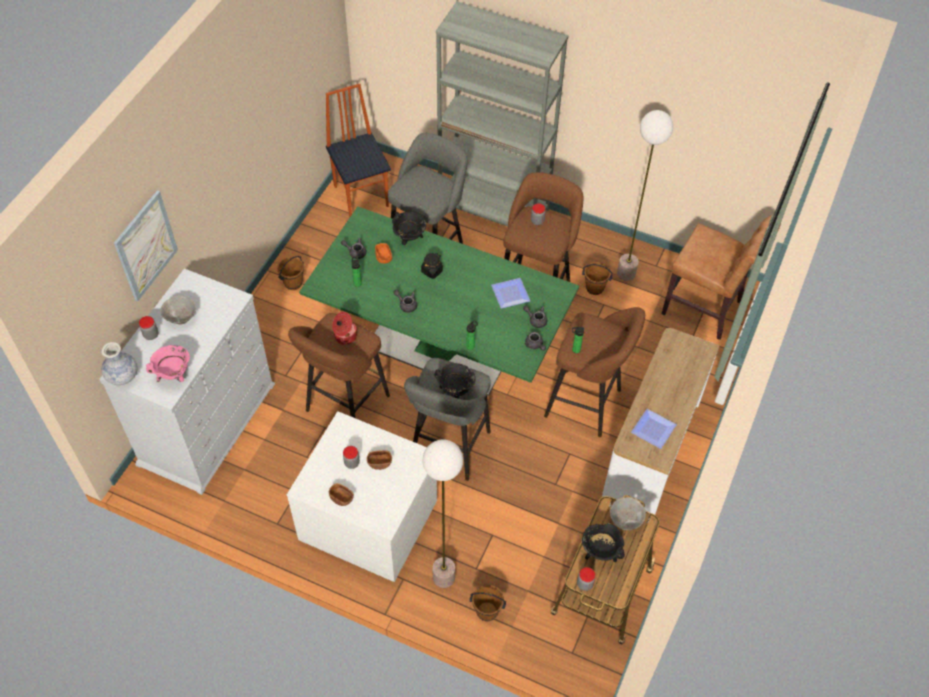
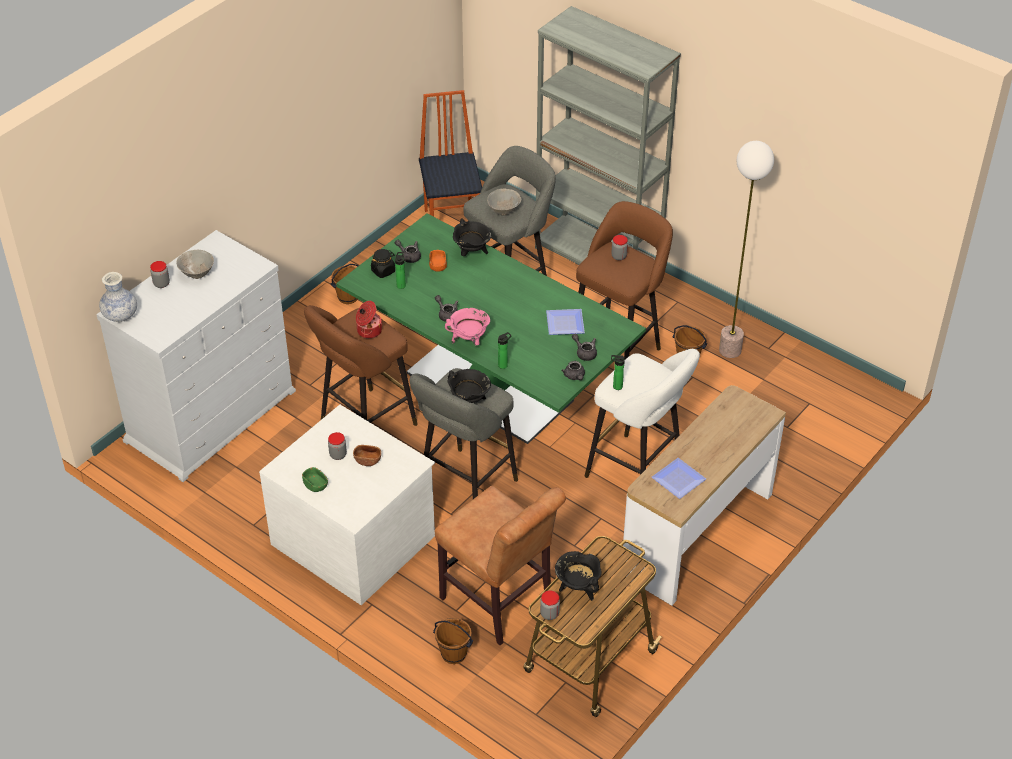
camera: 15 degrees right, 10 degrees down
picture [114,190,178,301] -> none
pink cooking pot [146,345,190,382] -> pink cooking pot moved to [445,308,490,346]
brown bowl [329,483,354,506] -> green bowl [302,467,328,492]
black jar [421,253,443,279] -> black jar moved to [371,249,395,278]
floor lamp [423,439,463,588] -> none
brown stool [544,307,645,437] -> white stool [585,349,700,478]
grey bowl [610,497,646,530] -> grey bowl moved to [487,189,521,216]
brown chair [662,215,781,340] -> brown chair moved to [435,485,566,645]

